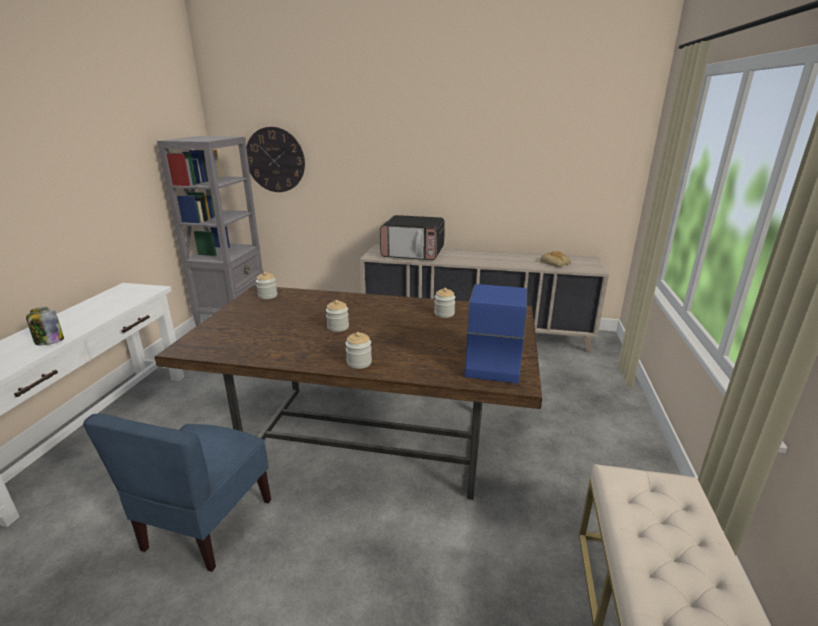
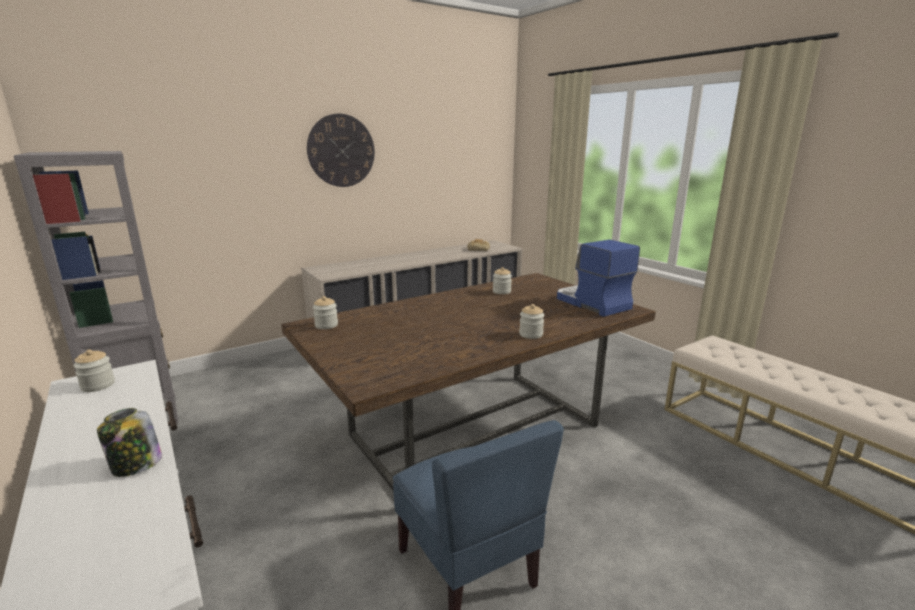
camera: 45 degrees left, 5 degrees down
wall clock [246,127,305,192] -> wall clock moved to [307,114,375,187]
jar [326,300,349,332] -> jar moved to [74,349,115,392]
microwave [380,215,445,260] -> none

